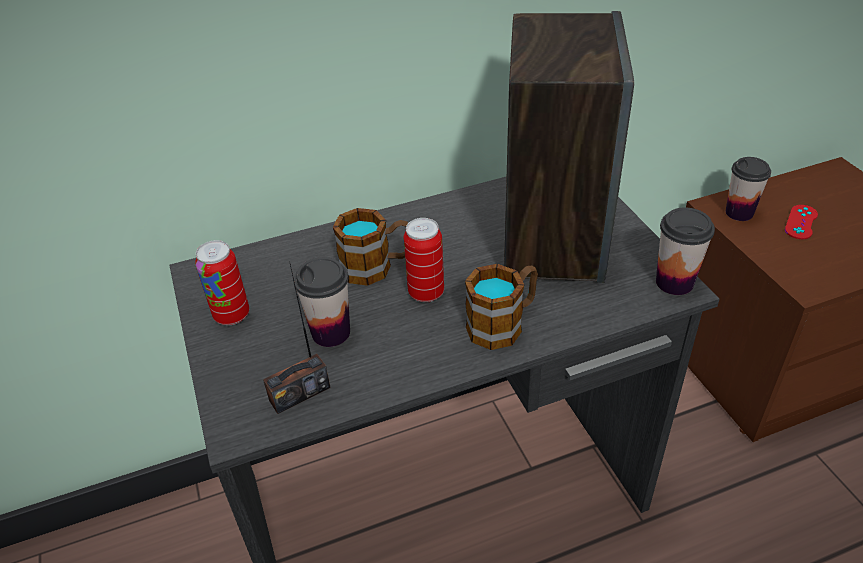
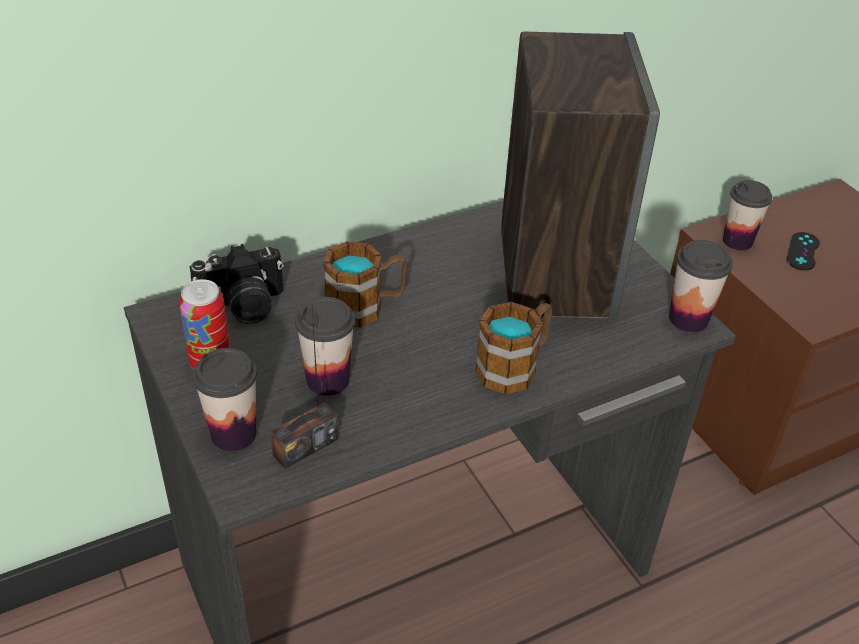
camera: 10 degrees left, 0 degrees up
can [403,218,444,302] -> none
red game controller [785,205,818,239] -> black game controller [787,232,820,270]
none -> camera [189,244,283,324]
none -> cup [193,348,257,452]

